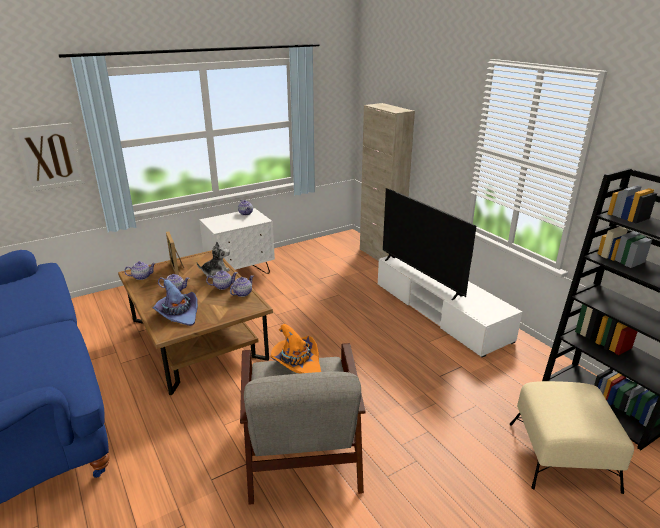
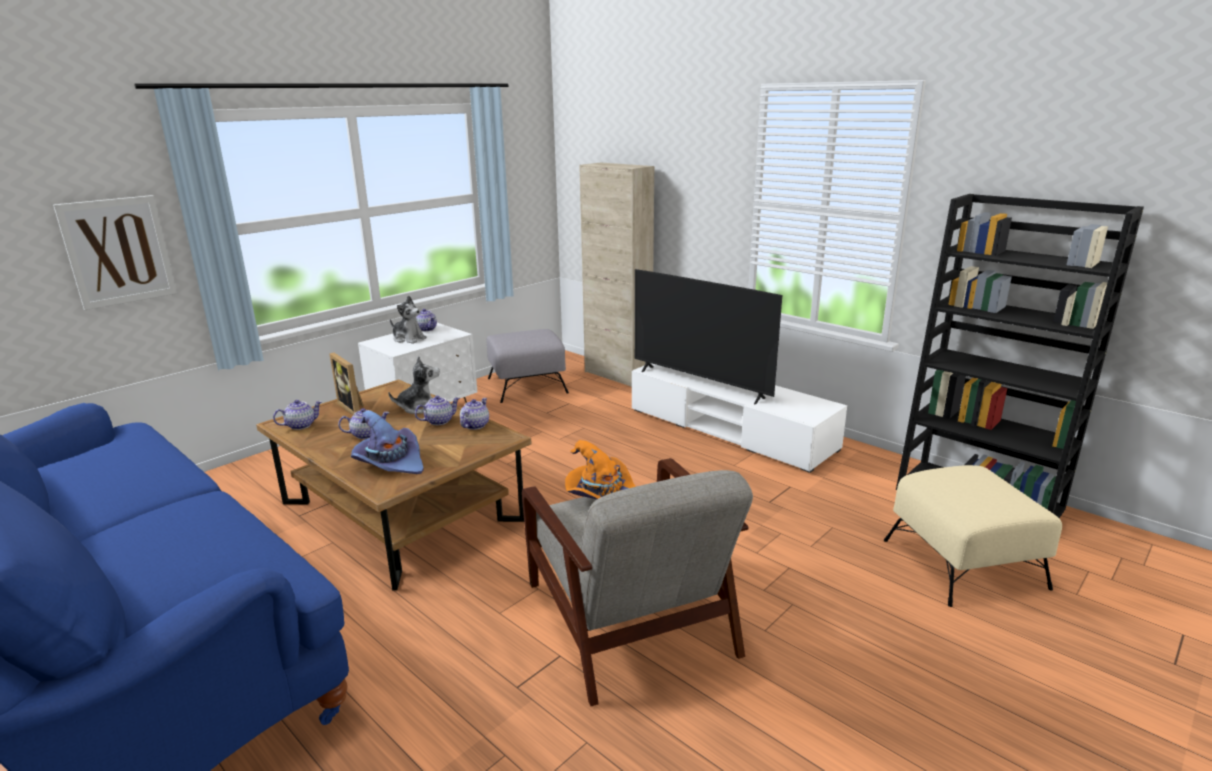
camera: 15 degrees left, 5 degrees down
none -> plush toy [390,296,427,344]
none -> grey ottoman [486,329,569,403]

